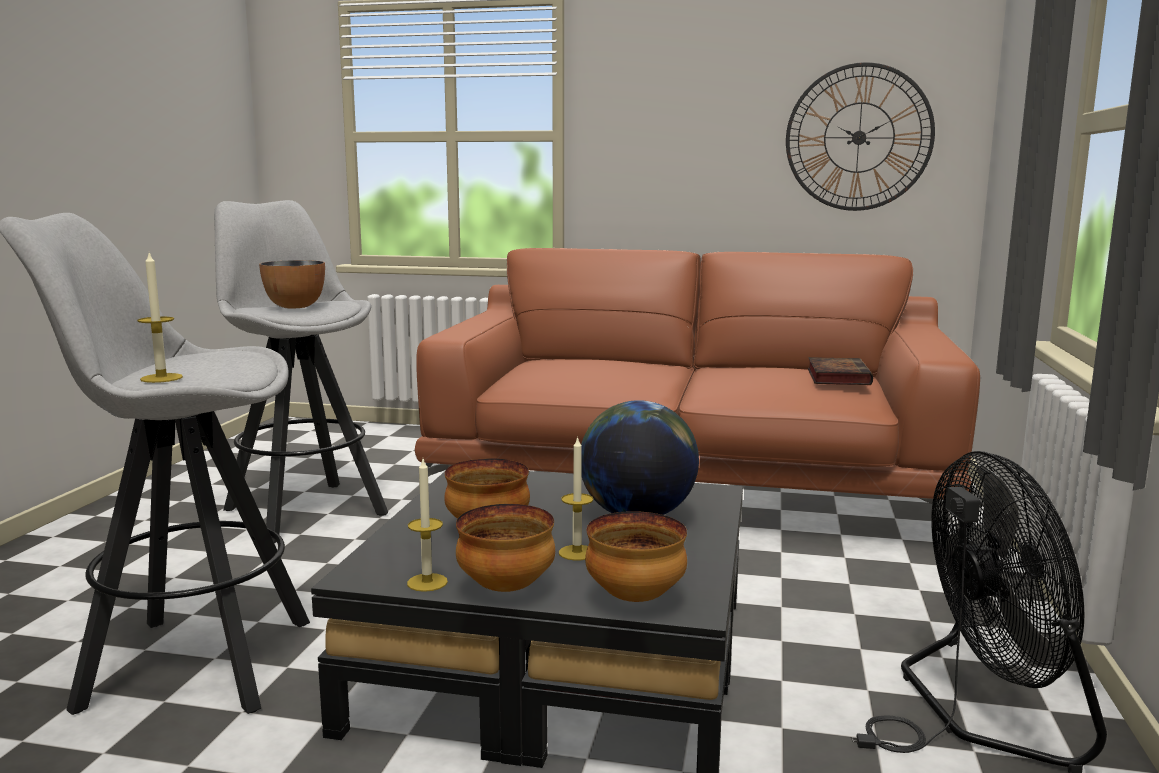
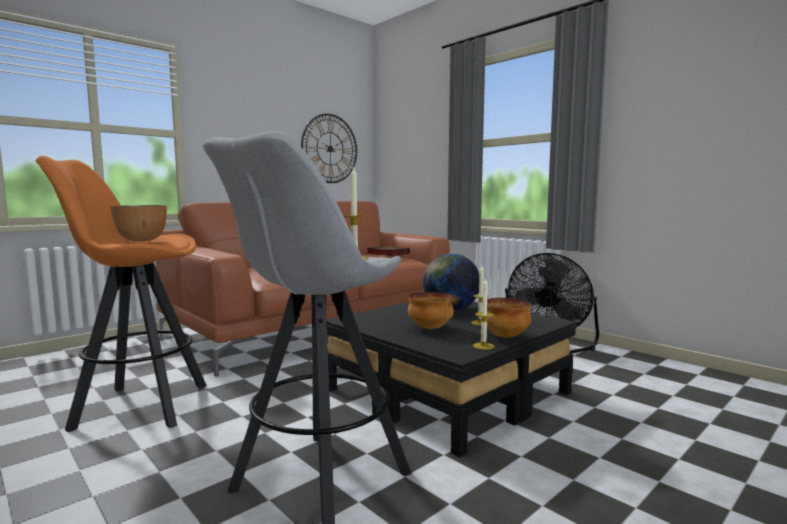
camera: 55 degrees left, 5 degrees down
grey stool [214,200,388,543] -> orange stool [35,156,207,432]
bowl [585,511,687,602] -> none

